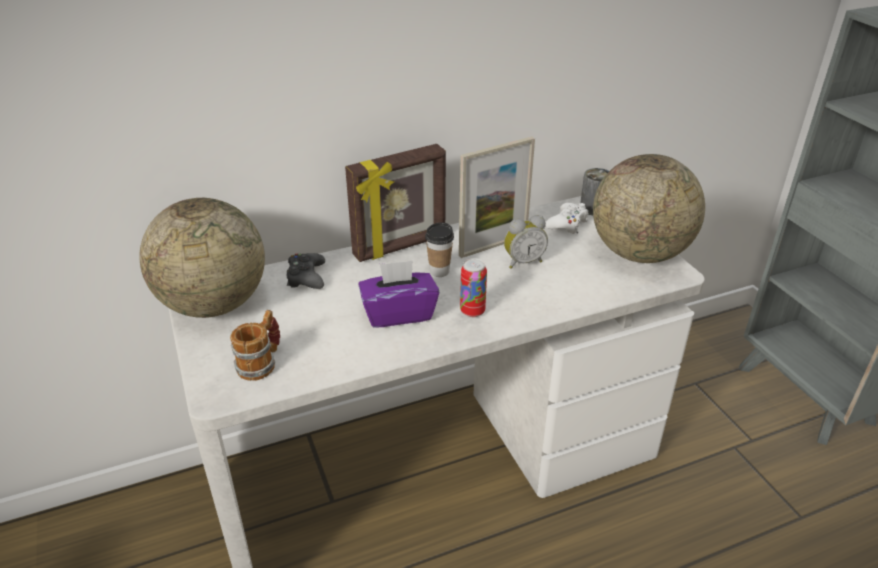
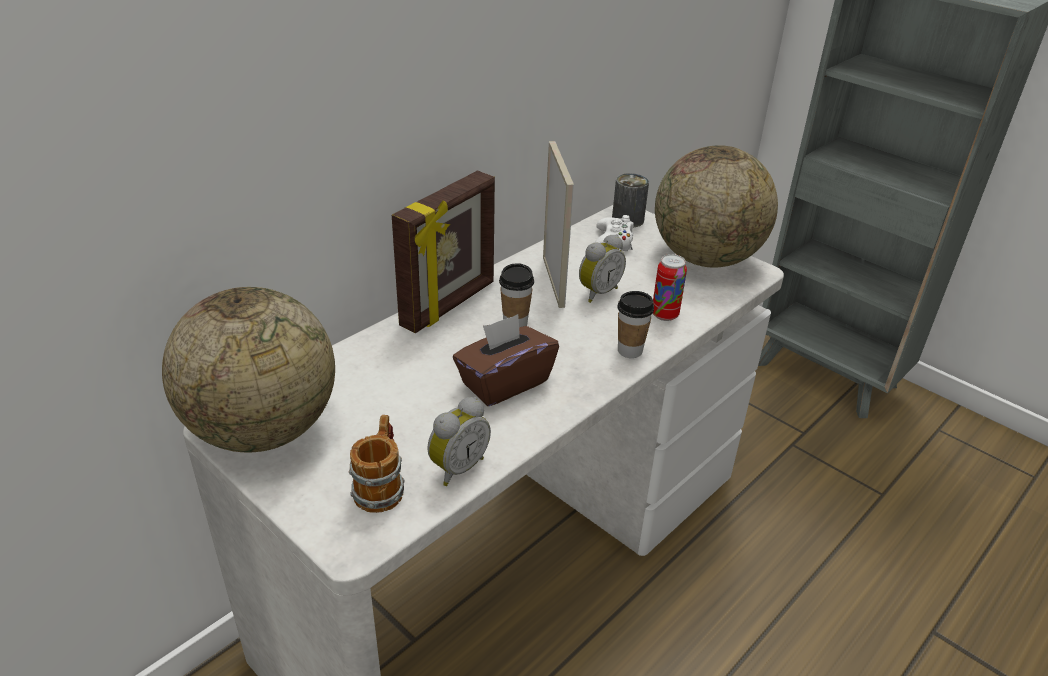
camera: 25 degrees left, 0 degrees up
black game controller [287,253,325,289] -> none
purple tissue box [358,261,439,328] -> brown tissue box [453,314,559,406]
picture frame [459,137,535,258] -> picture frame turned 45 degrees counterclockwise [543,141,574,308]
can [460,258,487,317] -> can moved to [653,254,687,321]
none -> alarm clock [428,397,491,486]
none -> cup [617,291,654,358]

